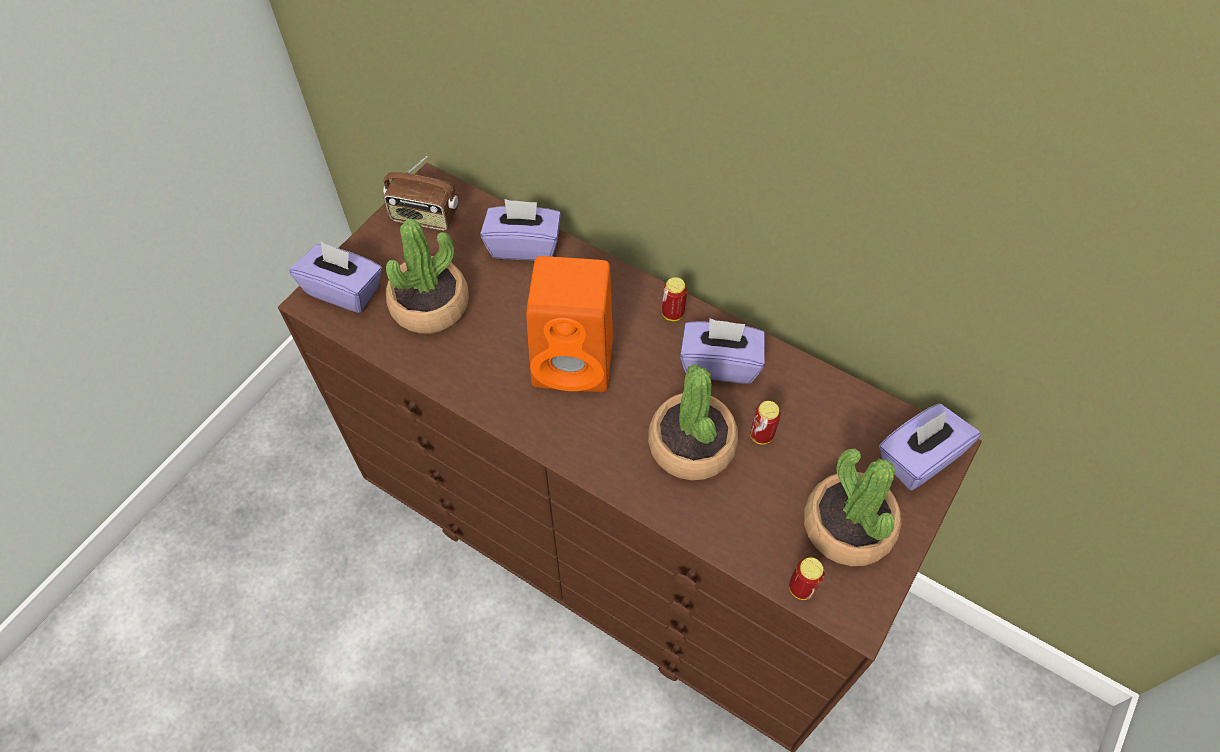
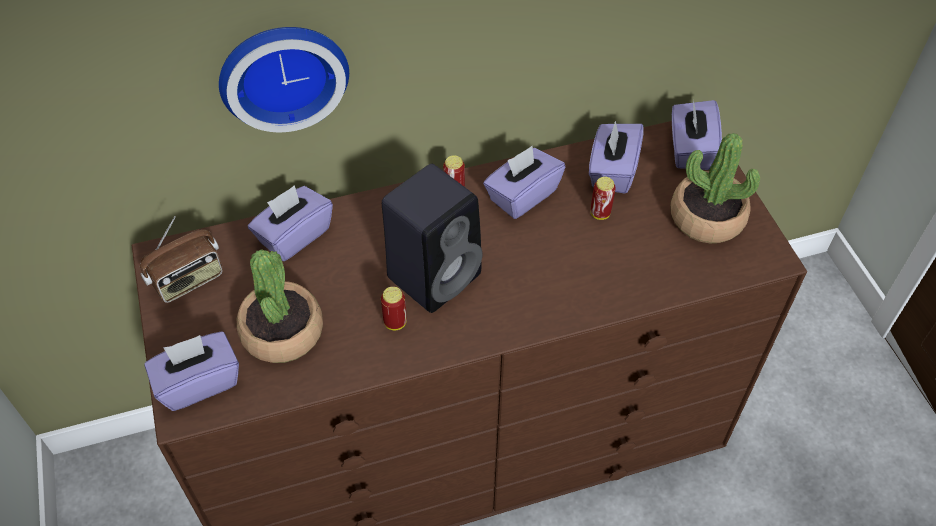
camera: 50 degrees left, 5 degrees down
orange speaker [526,256,613,392] -> black speaker [382,164,483,313]
potted plant [648,364,738,480] -> none
can [789,557,825,600] -> can moved to [381,287,407,330]
none -> wall clock [219,27,349,132]
none -> purple tissue box [589,120,644,194]

